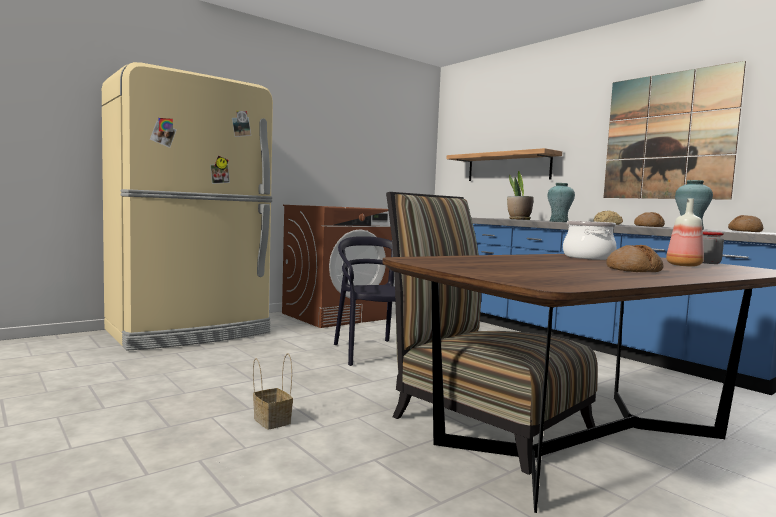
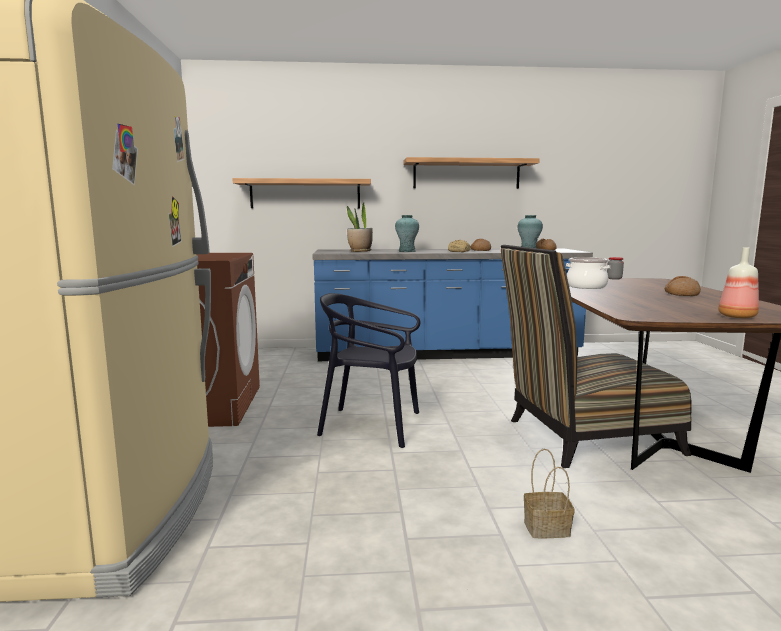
camera: 55 degrees left, 5 degrees up
picture [603,61,746,200] -> shelf [403,157,540,189]
bottle [666,198,704,267] -> bottle moved to [718,248,759,318]

